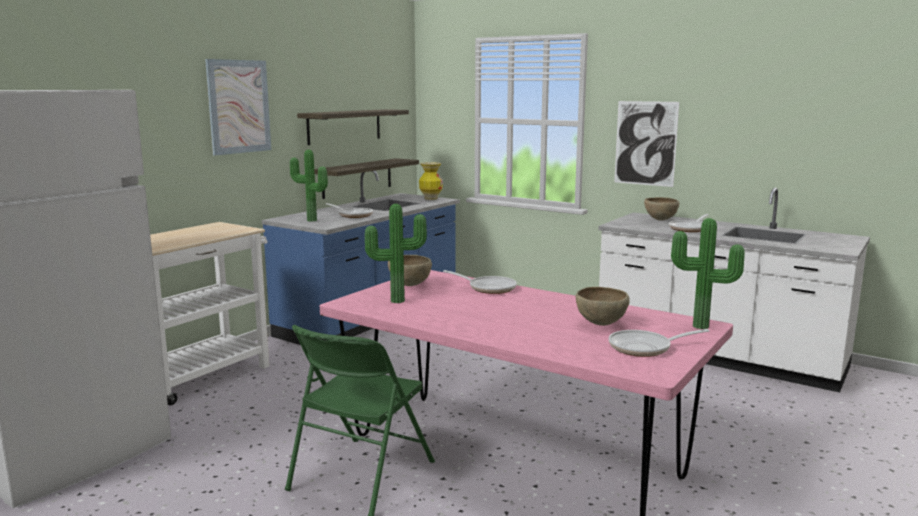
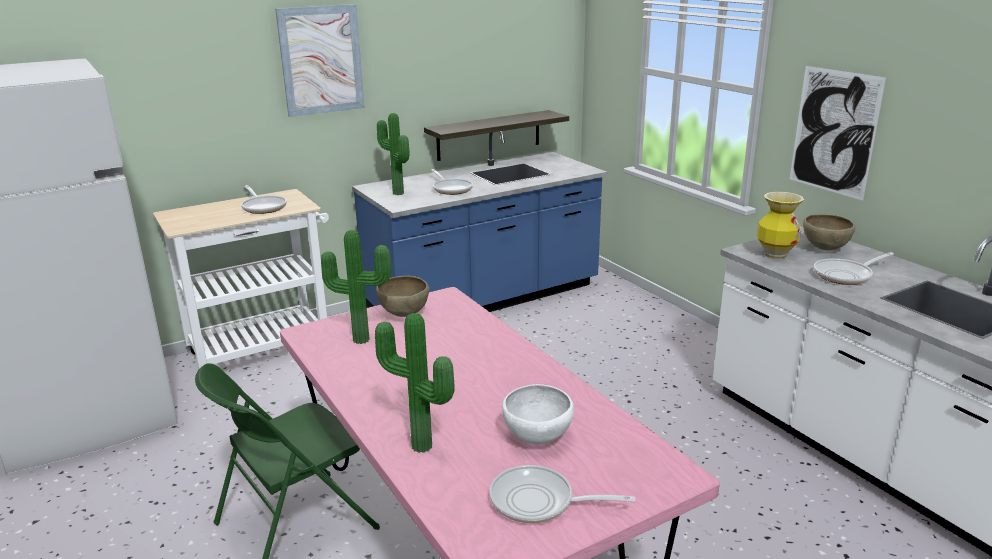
camera: 25 degrees right, 10 degrees up
shelf [297,109,409,145] -> none
vase [419,162,443,200] -> vase moved to [757,192,804,260]
frying pan [443,270,517,294] -> frying pan moved to [241,185,287,214]
brown bowl [576,287,630,326] -> white bowl [502,384,574,445]
potted plant [671,218,745,329] -> potted plant moved to [375,313,455,453]

